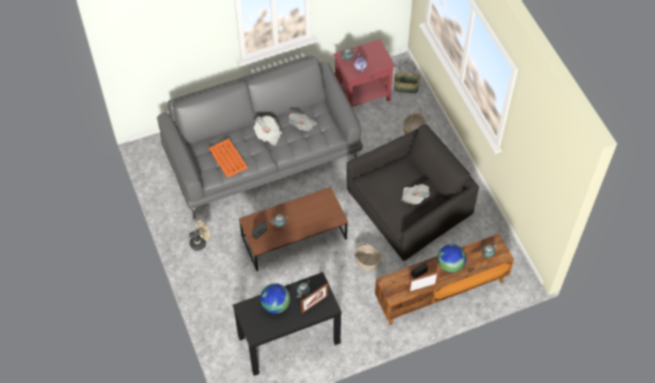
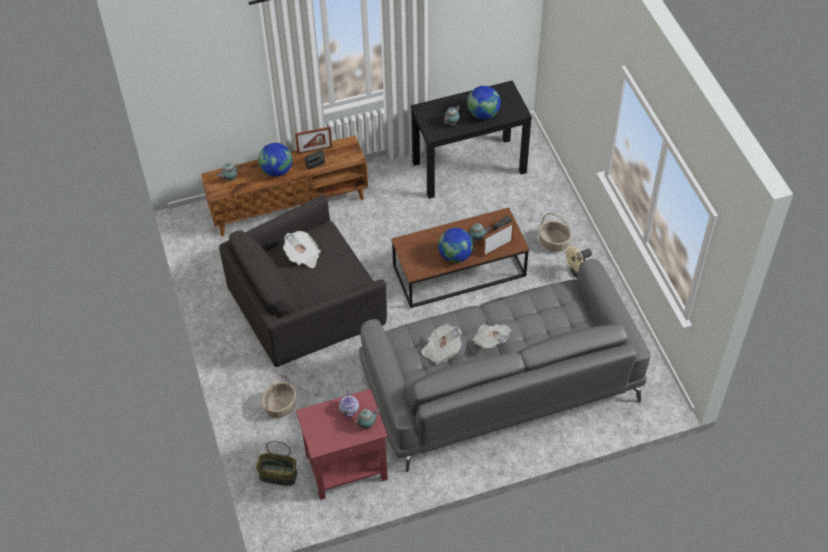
camera: 175 degrees left, 5 degrees down
orange tray [209,139,248,178] -> none
picture frame [301,283,328,313] -> picture frame moved to [482,221,514,257]
basket [355,242,382,271] -> basket moved to [538,213,571,252]
none -> globe [438,228,473,263]

